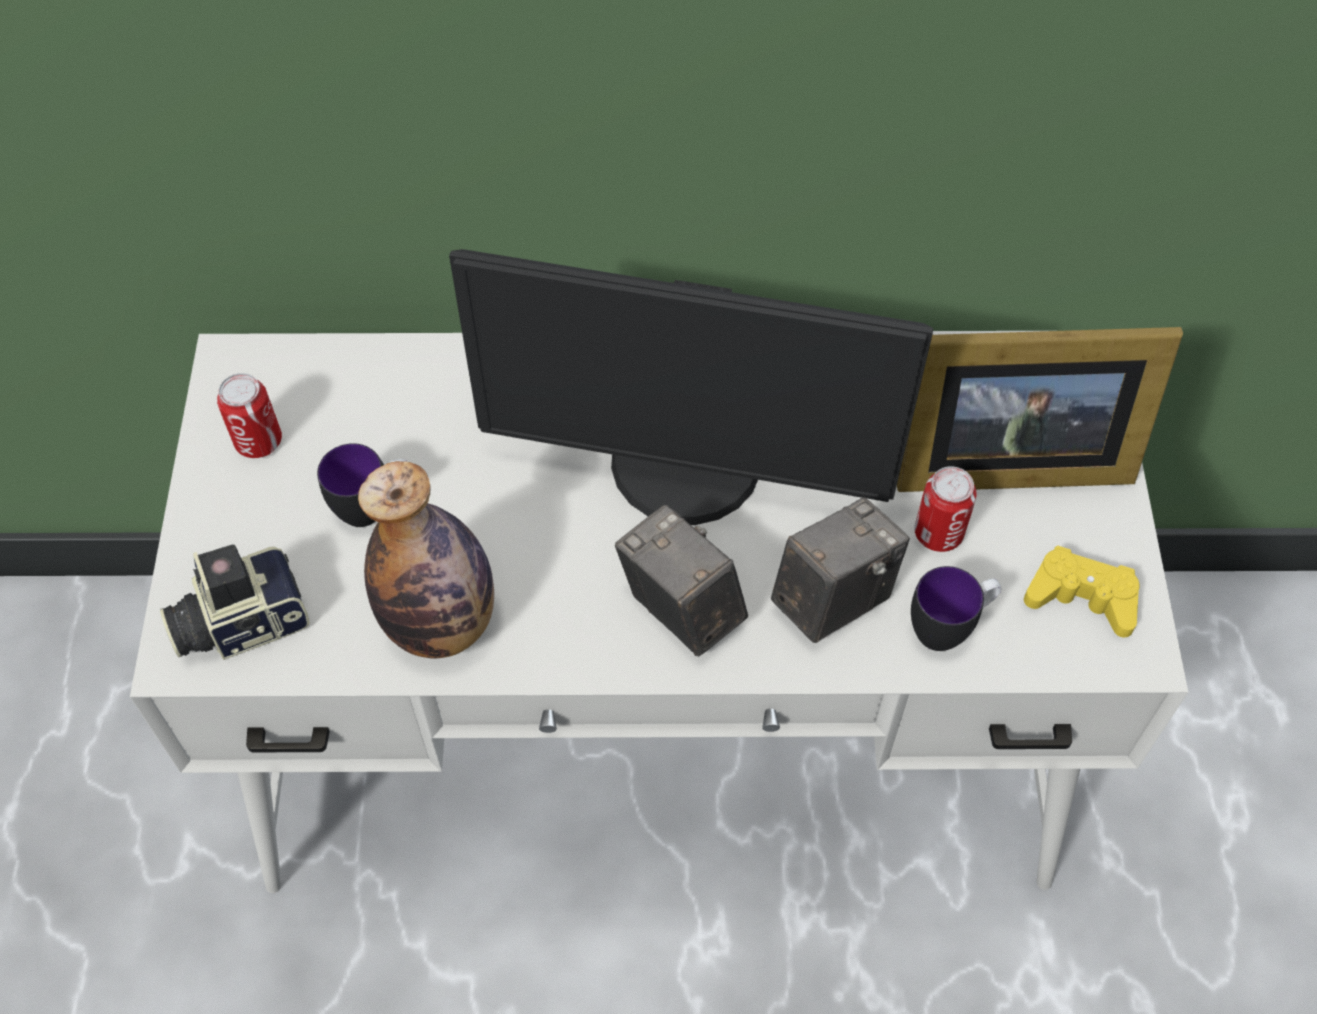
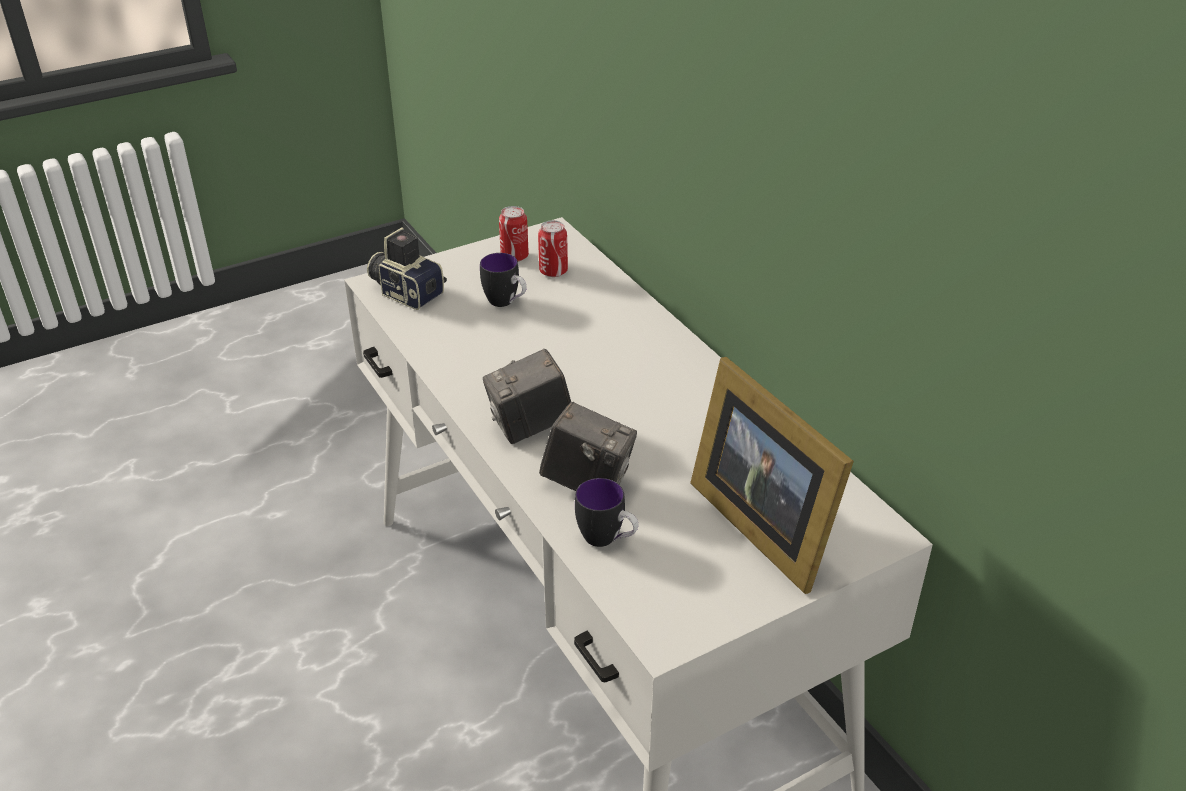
camera: 60 degrees right, 20 degrees down
bottle [358,461,494,658] -> none
monitor [449,249,933,525] -> none
camera [615,505,748,657] -> camera turned 135 degrees counterclockwise [483,349,571,444]
can [914,466,977,552] -> can moved to [538,220,568,277]
yellow game controller [1024,545,1140,637] -> none

